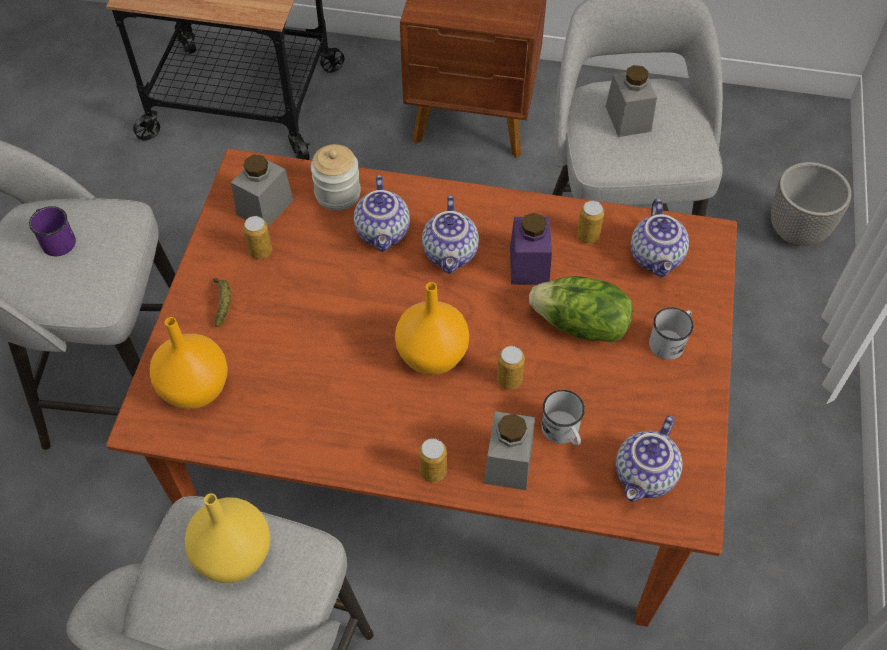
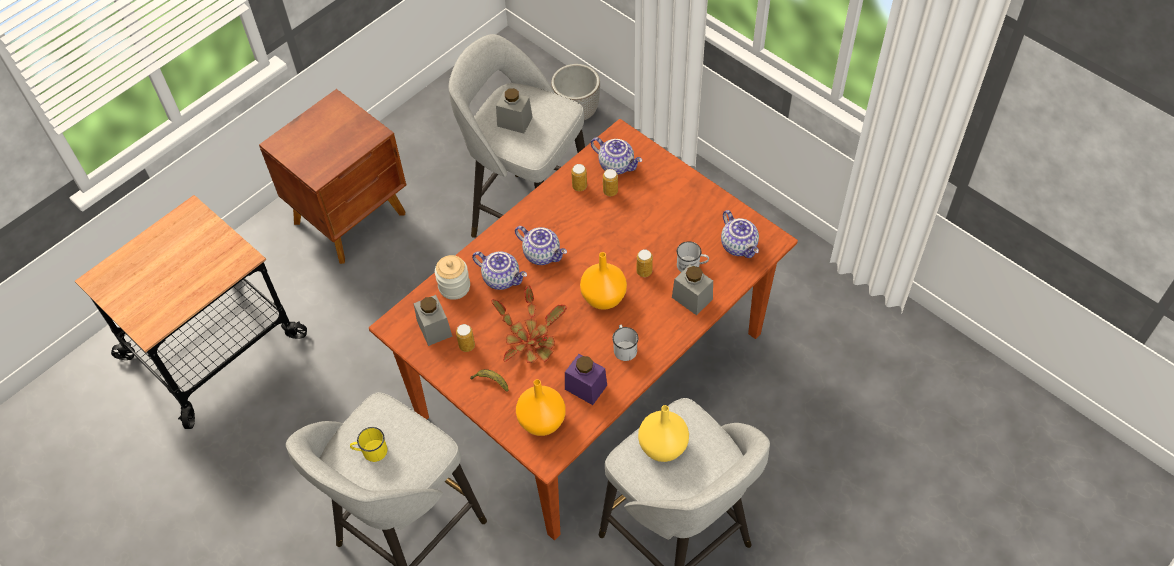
camera: 55 degrees left, 0 degrees up
purple mug [29,206,76,256] -> yellow mug [350,427,388,462]
can [419,438,447,483] -> can moved to [603,169,618,196]
purple jar [510,213,552,285] -> purple jar moved to [565,354,607,405]
lettuce [529,276,633,343] -> none
white mug [649,307,694,360] -> white mug moved to [612,325,638,361]
none -> potted plant [491,285,568,363]

